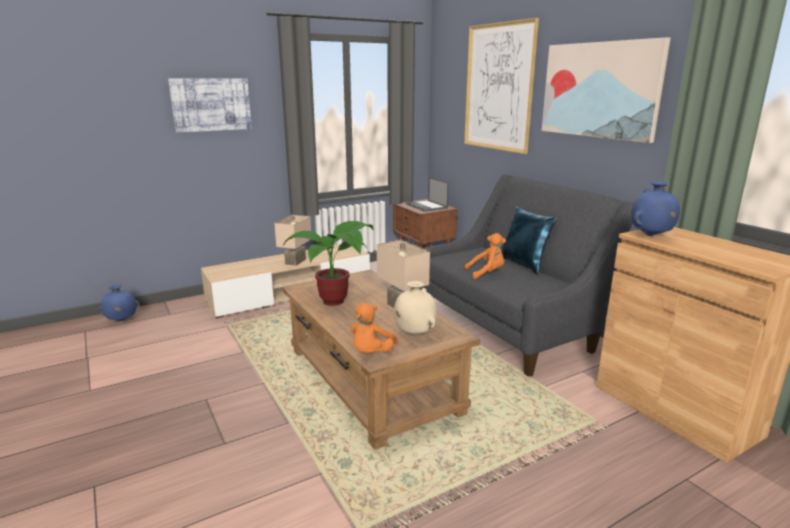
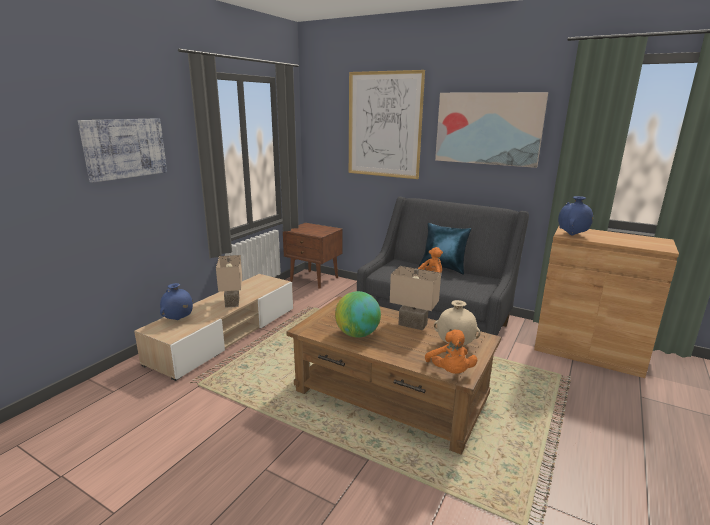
camera: 30 degrees left, 0 degrees up
blue vase [99,284,140,321] -> blue vase moved to [160,283,193,320]
potted plant [283,221,374,306] -> globe [335,291,381,338]
laptop [406,177,449,212] -> none

